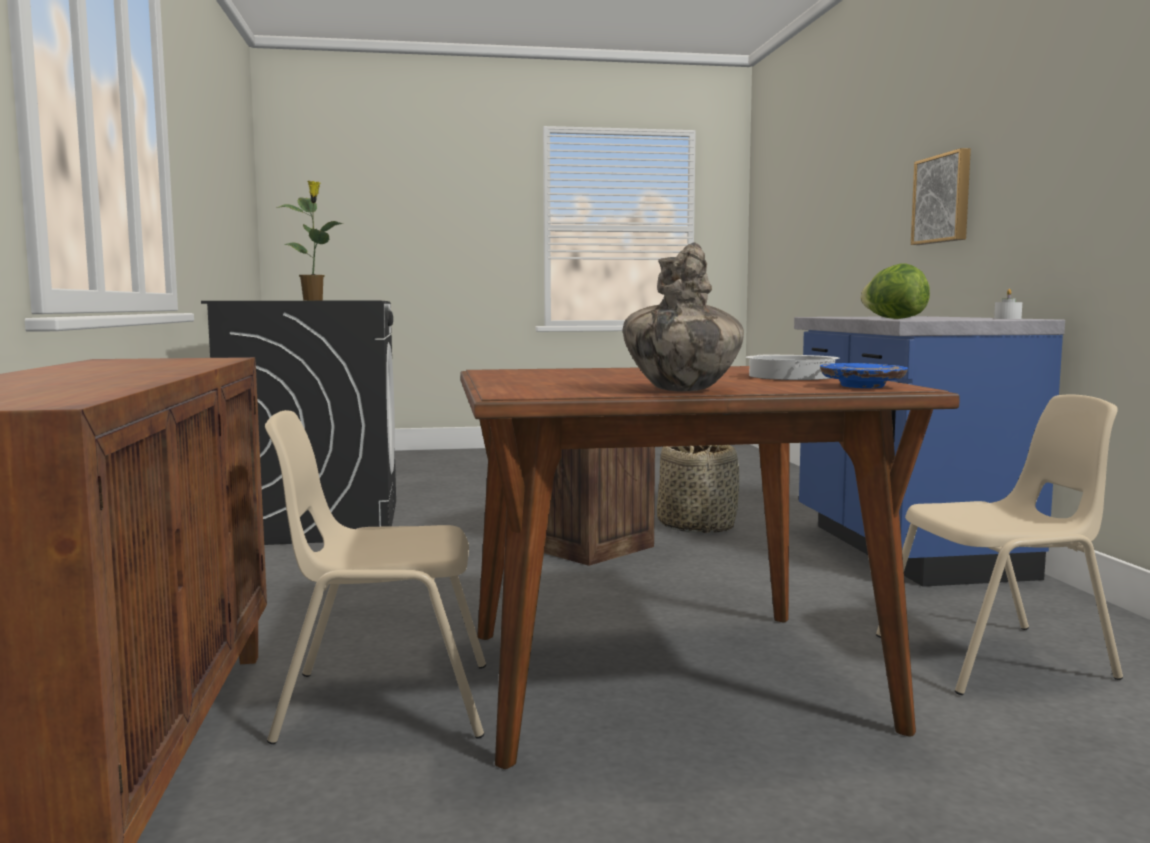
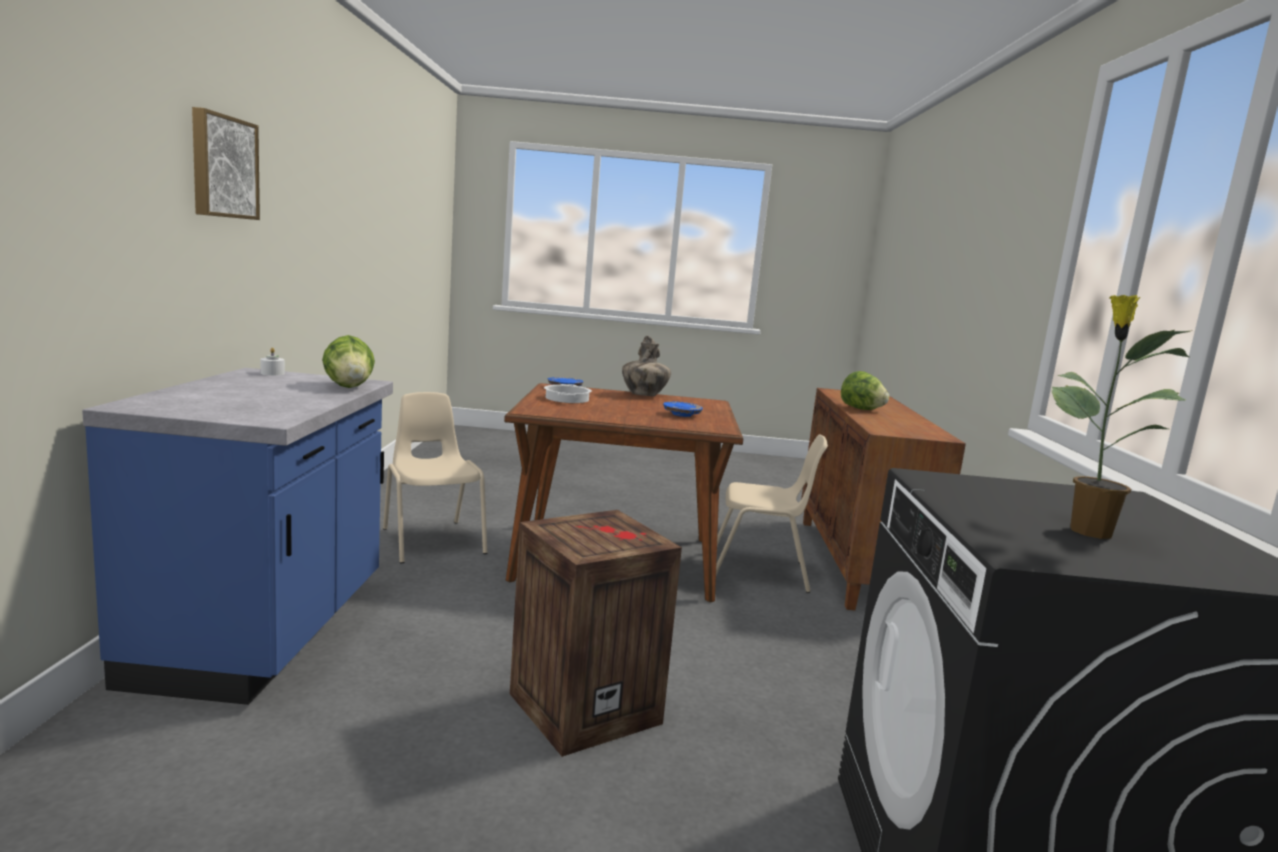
camera: 170 degrees left, 5 degrees up
basket [657,445,739,533] -> none
beige chair [876,394,1123,695] -> beige chair turned 60 degrees clockwise [383,392,487,563]
picture [911,148,971,245] -> picture moved to [192,107,260,220]
none -> blue plate [663,402,703,417]
none -> lettuce [841,371,889,410]

